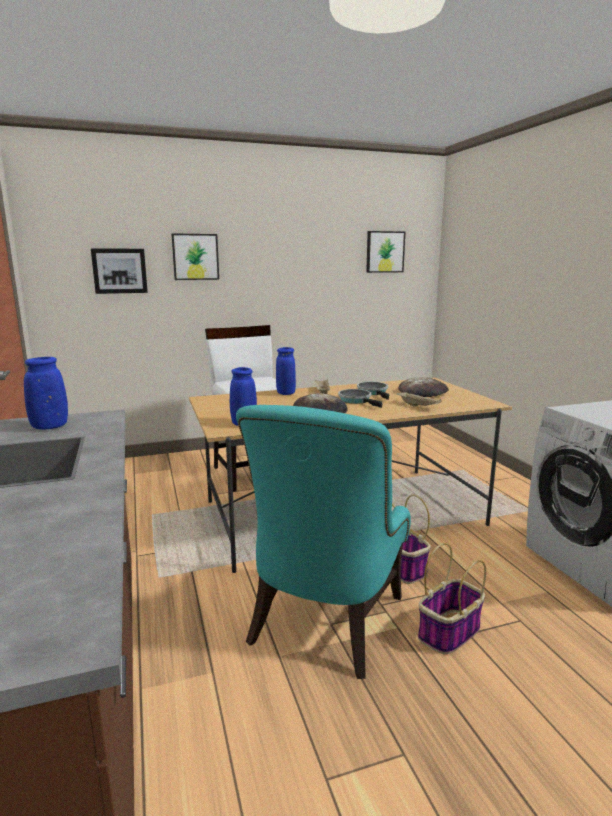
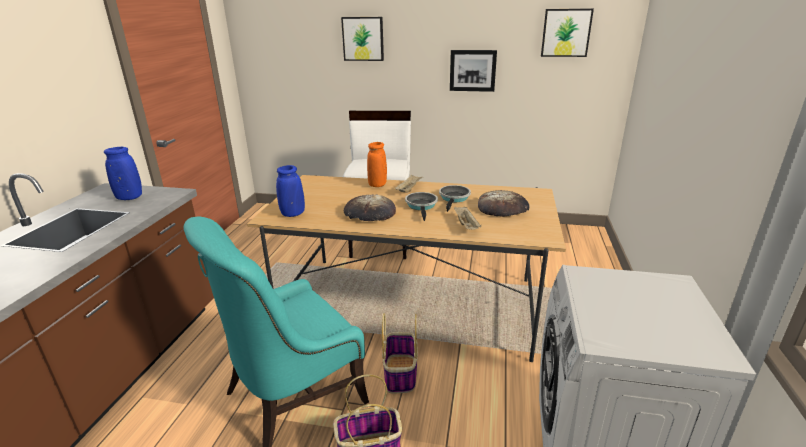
camera: 30 degrees right, 10 degrees up
picture [91,248,148,294] -> picture moved to [450,50,497,92]
blue vase [276,347,296,395] -> orange vase [367,142,387,187]

